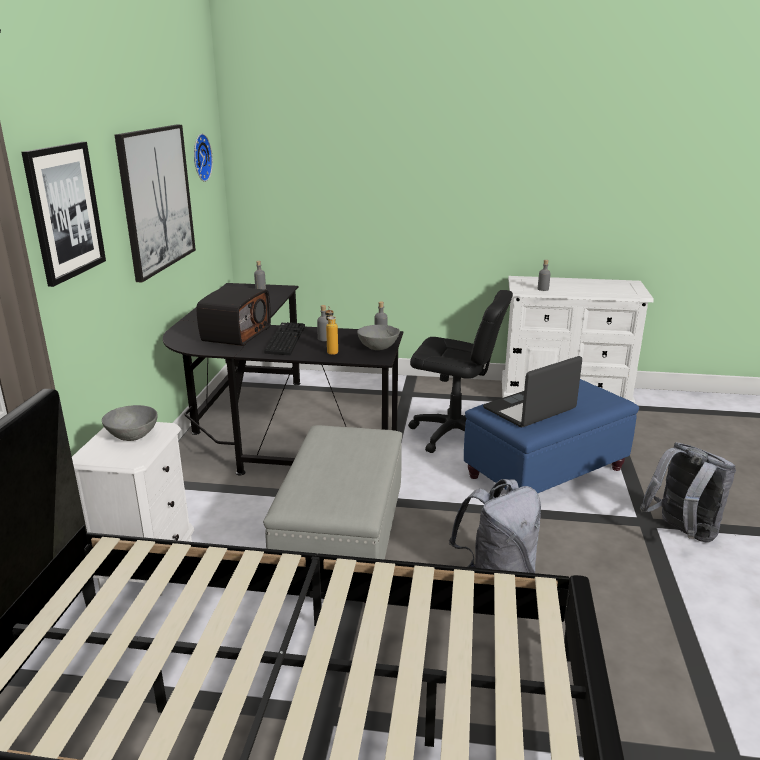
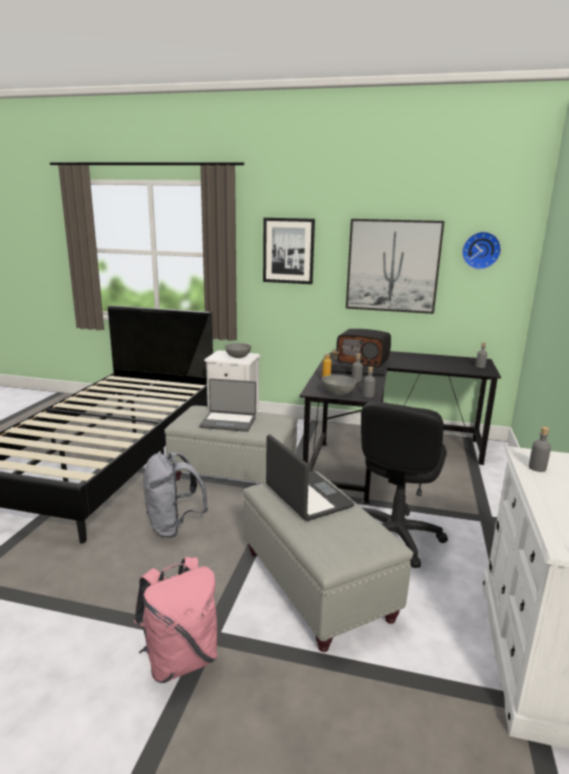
camera: 95 degrees right, 5 degrees down
blue ottoman [464,379,639,493] -> grey ottoman [243,471,414,652]
grey backpack [640,442,736,543] -> pink backpack [134,557,217,683]
none -> laptop [199,378,256,432]

